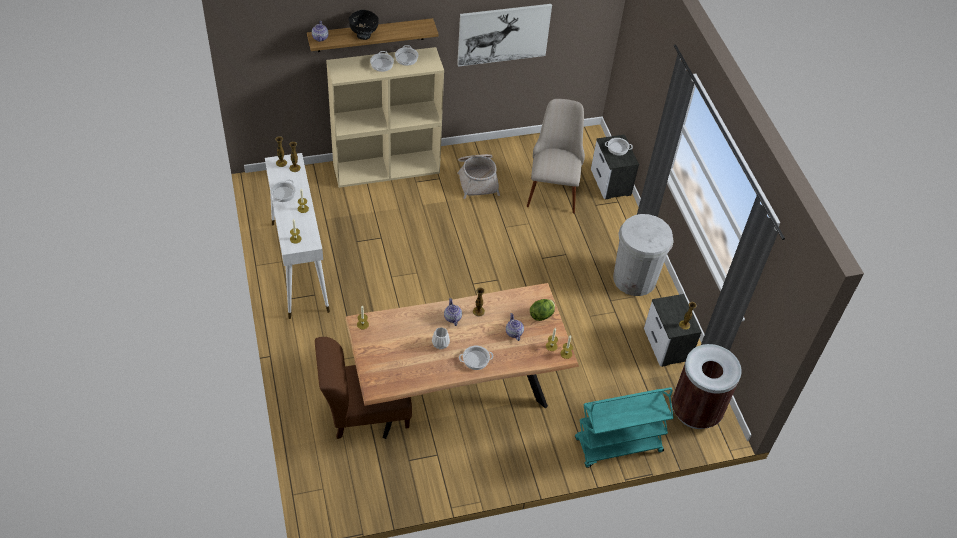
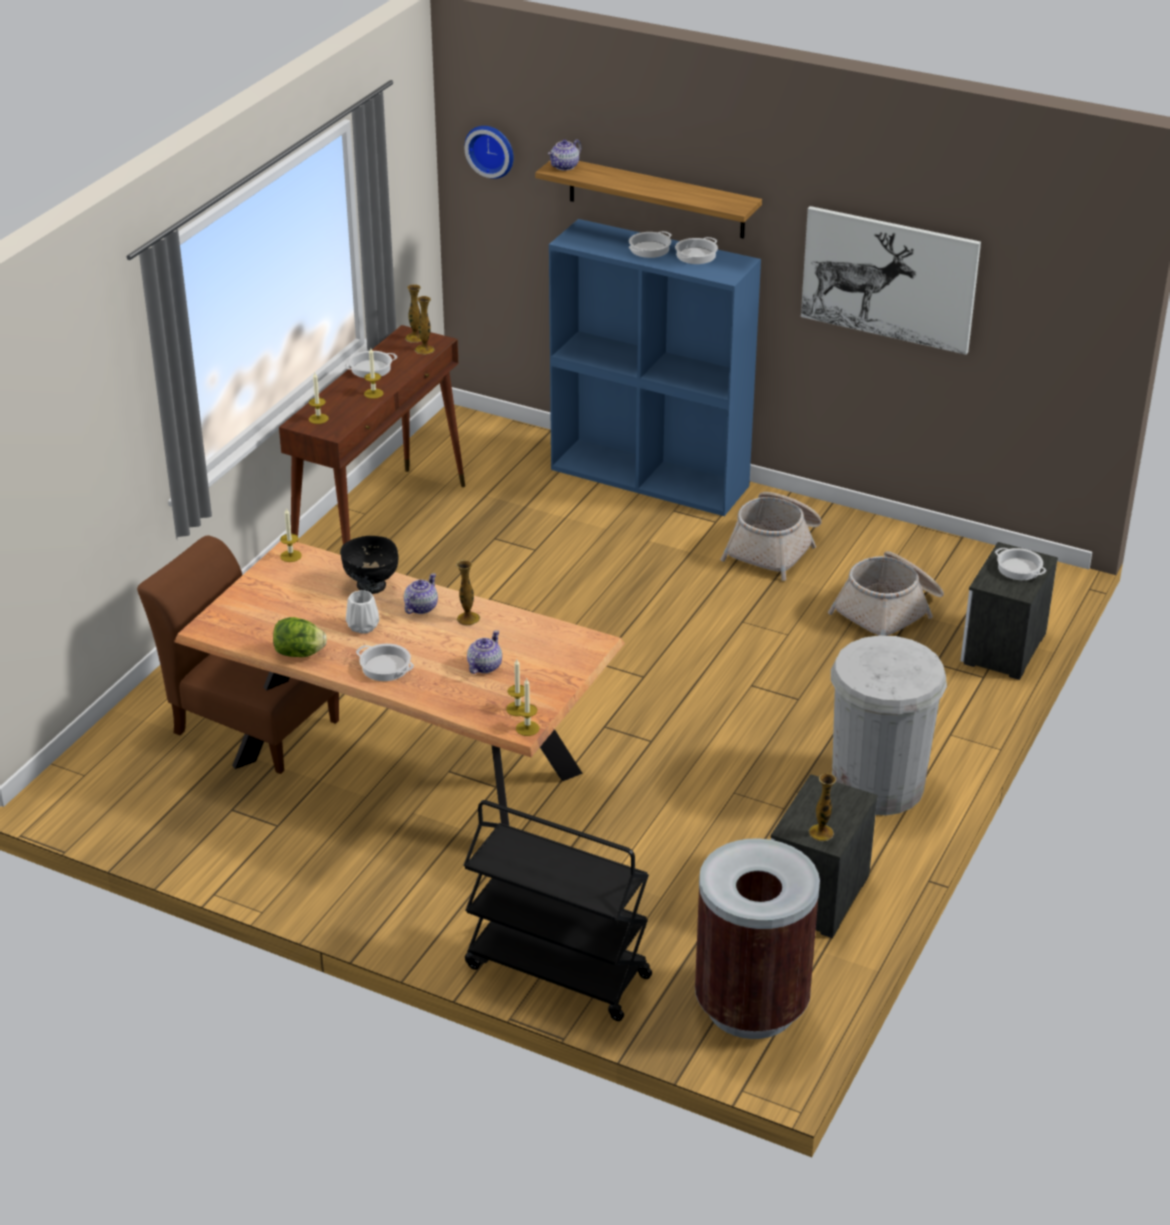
camera: 45 degrees right, 15 degrees down
white console table [265,153,330,319] -> brown console table [279,325,465,545]
beige bookcase [326,47,444,188] -> blue bookcase [549,219,761,516]
black bowl [349,10,379,40] -> black bowl moved to [340,536,398,594]
beige chair [527,99,585,214] -> basket [828,551,944,636]
lettuce [530,299,555,321] -> lettuce moved to [273,617,327,657]
turquoise cart [575,388,674,468] -> black cart [463,800,652,1021]
none -> wall clock [465,126,514,179]

